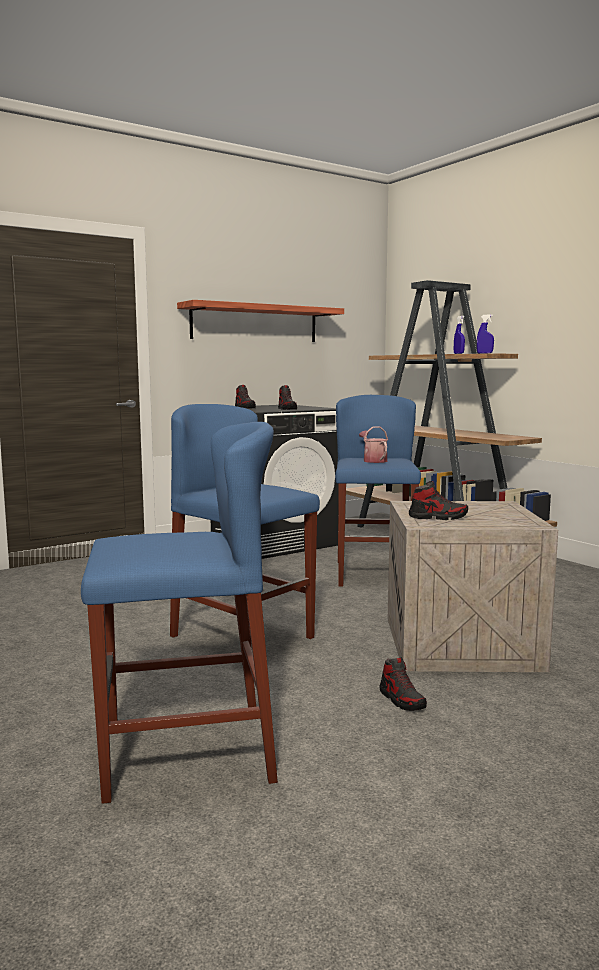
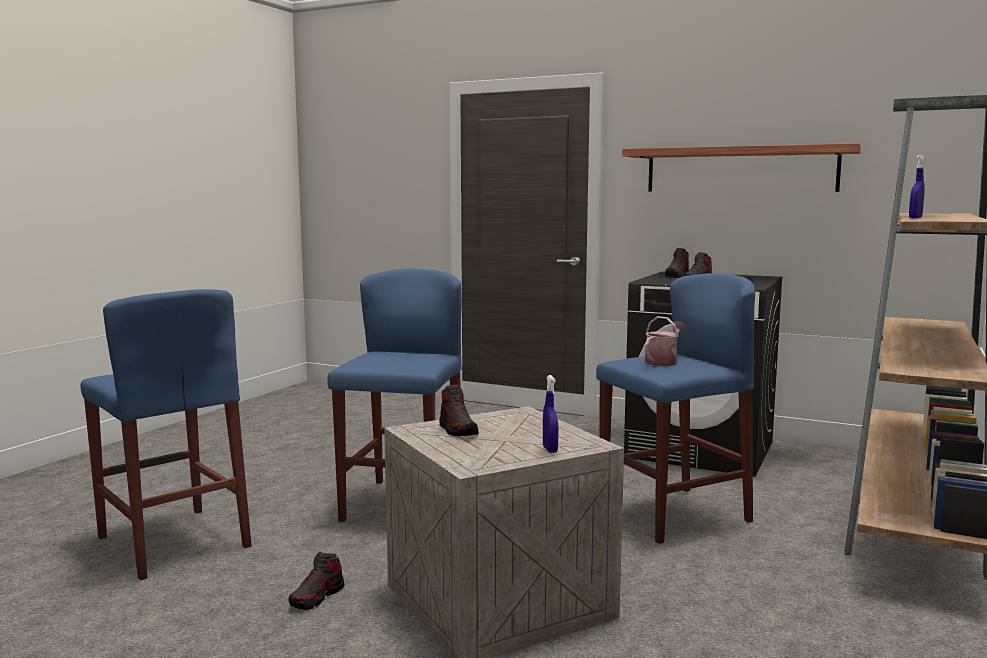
camera: 60 degrees right, 0 degrees up
blue spray bottle [477,314,494,353] -> blue spray bottle moved to [543,375,558,453]

